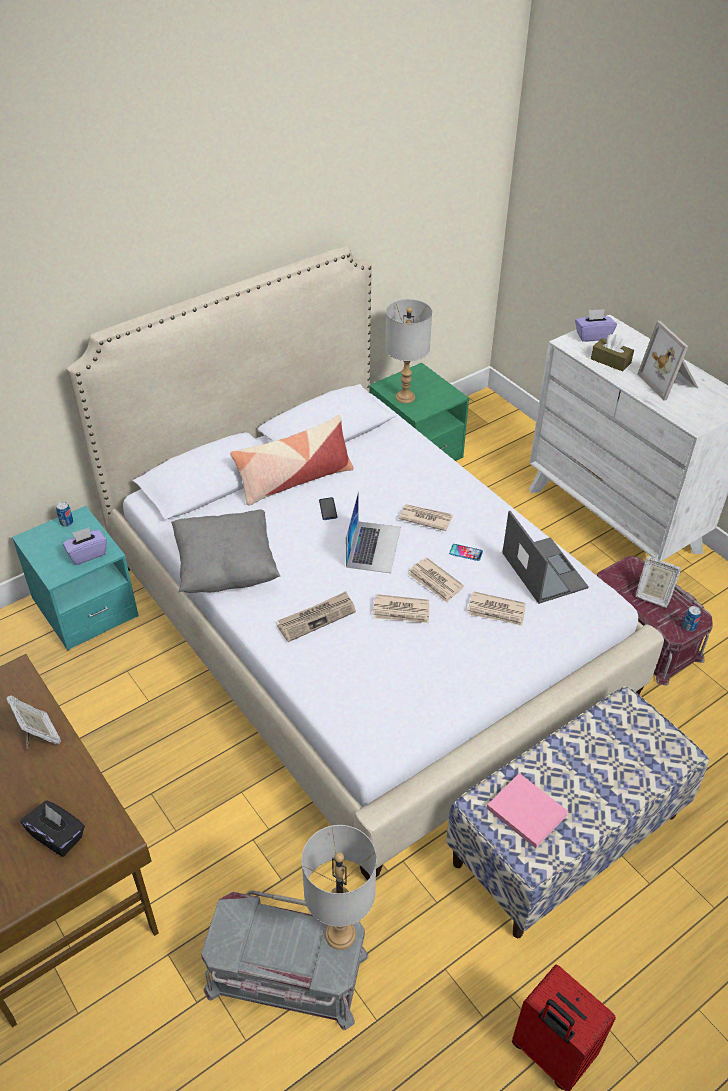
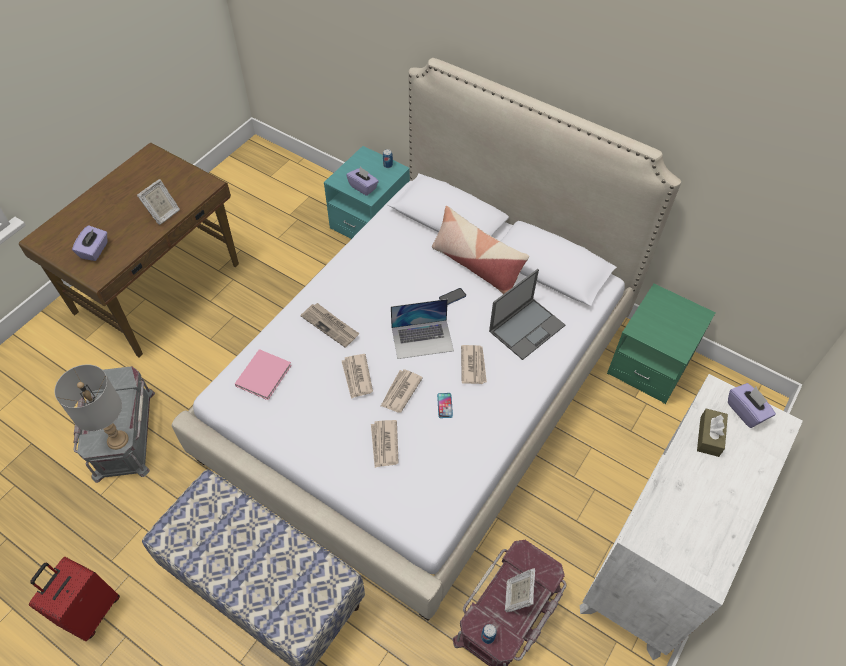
camera: 70 degrees right, 10 degrees up
black tissue box [21,801,85,857] -> purple tissue box [72,225,108,261]
grey pillow [171,510,280,593] -> none
grey table lamp [385,299,432,403] -> none
pink book [487,773,569,848] -> pink book moved to [235,349,292,400]
laptop [502,511,589,604] -> laptop moved to [489,269,565,360]
picture frame [638,321,698,401] -> none

